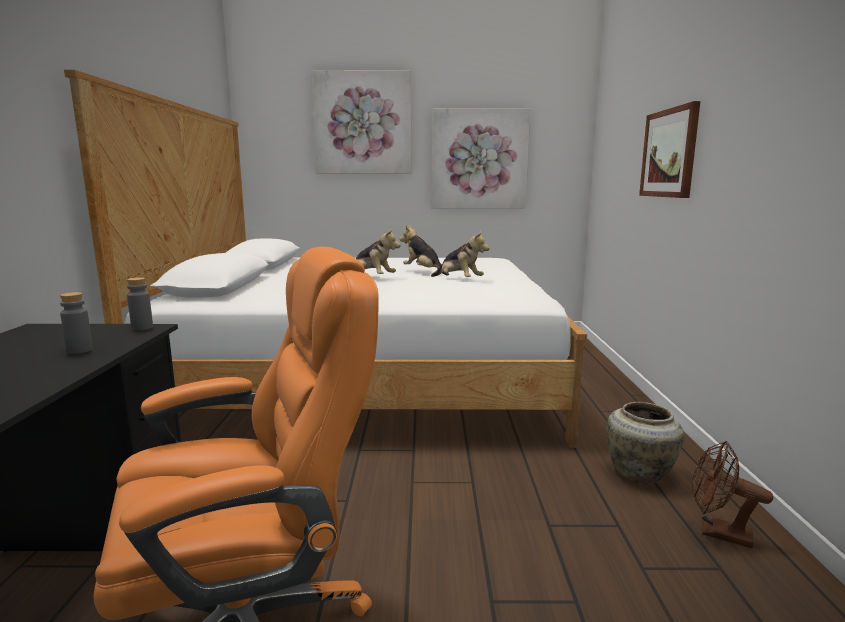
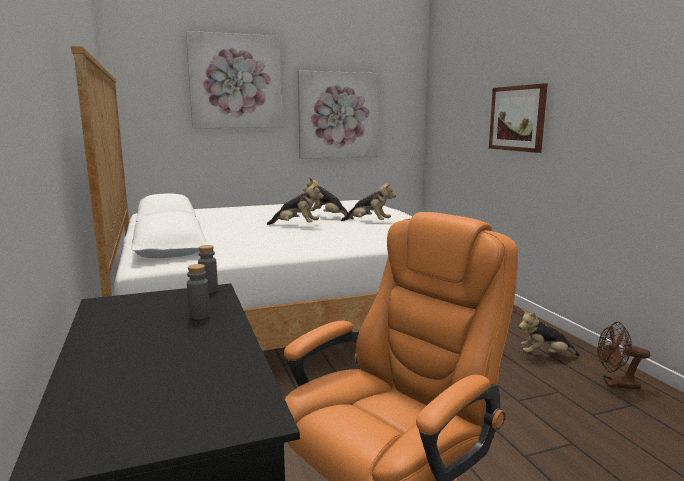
camera: 20 degrees left, 0 degrees up
beige vase [606,402,684,484] -> plush toy [519,310,580,356]

